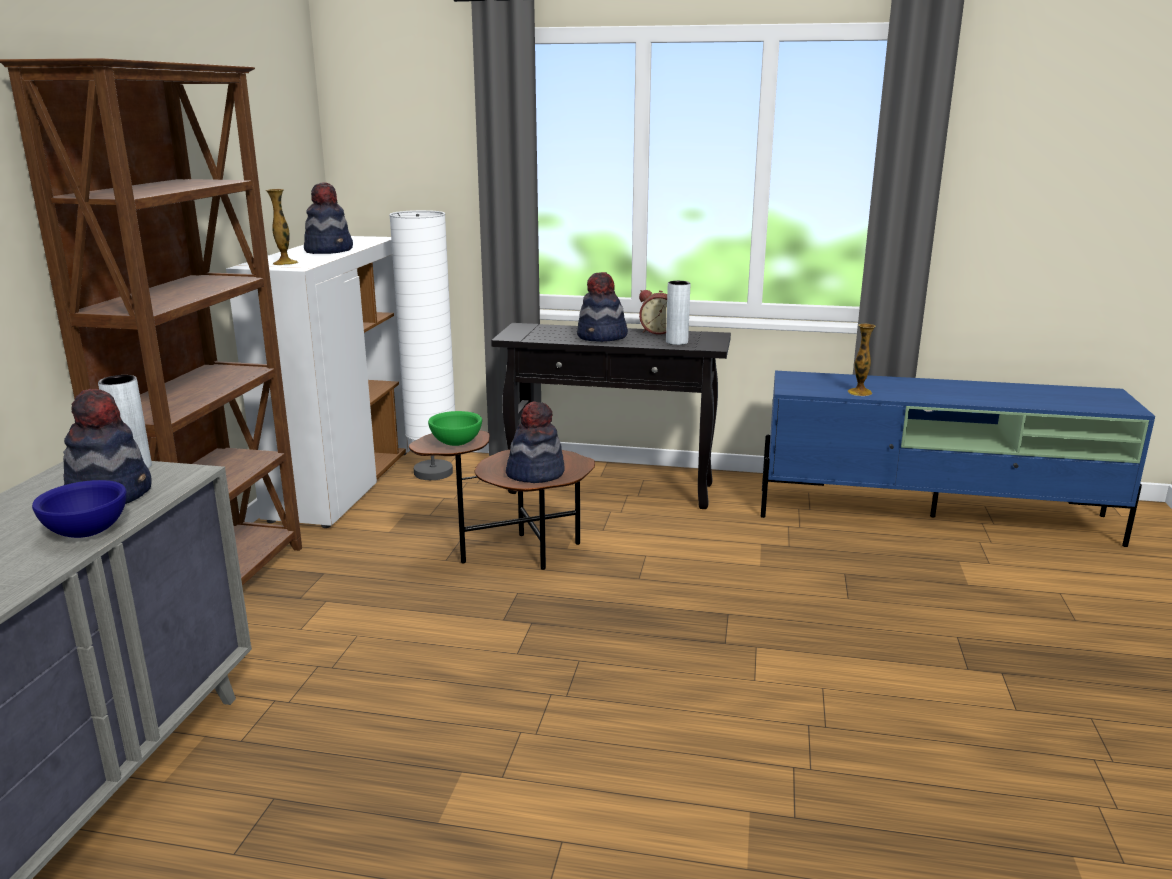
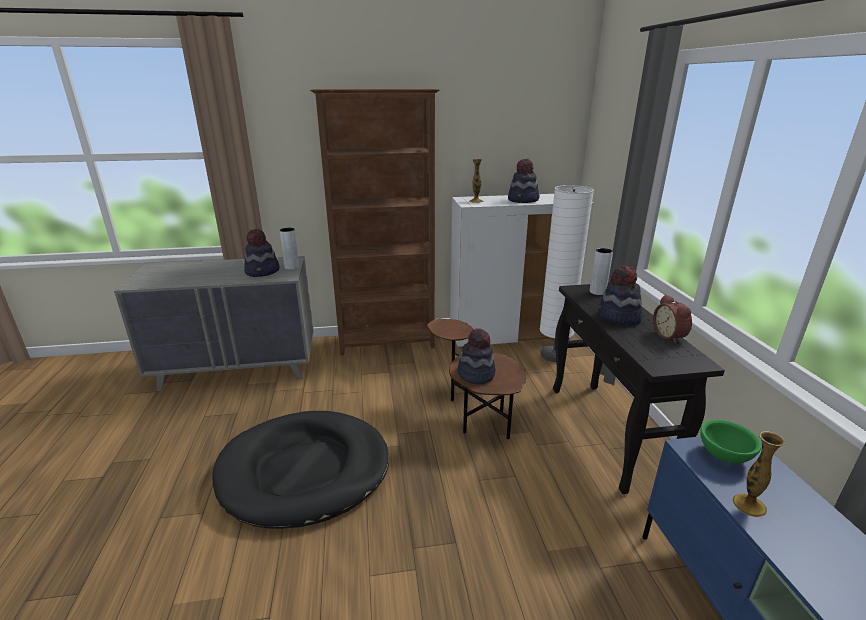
camera: 70 degrees right, 5 degrees up
blue bowl [32,480,127,538] -> none
green bowl [428,411,482,446] -> green bowl moved to [700,419,762,464]
grey vase [666,281,690,345] -> grey vase moved to [590,248,613,295]
none -> black dog bed [212,411,389,529]

